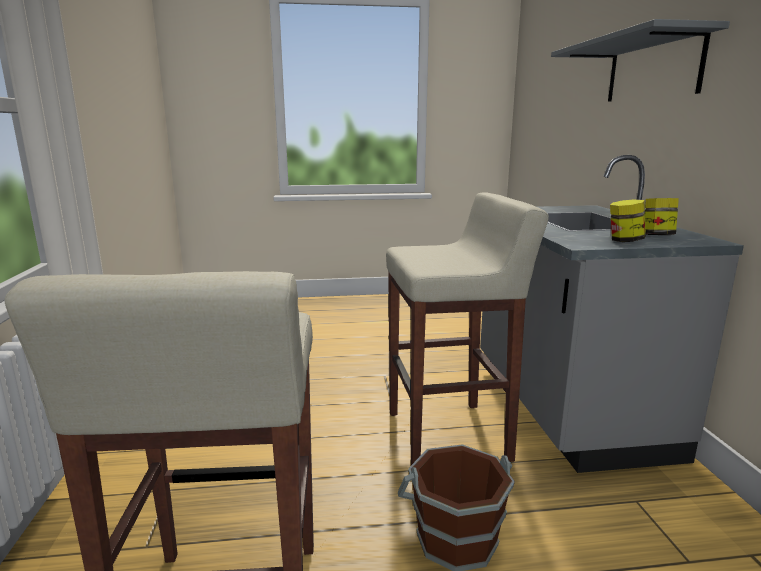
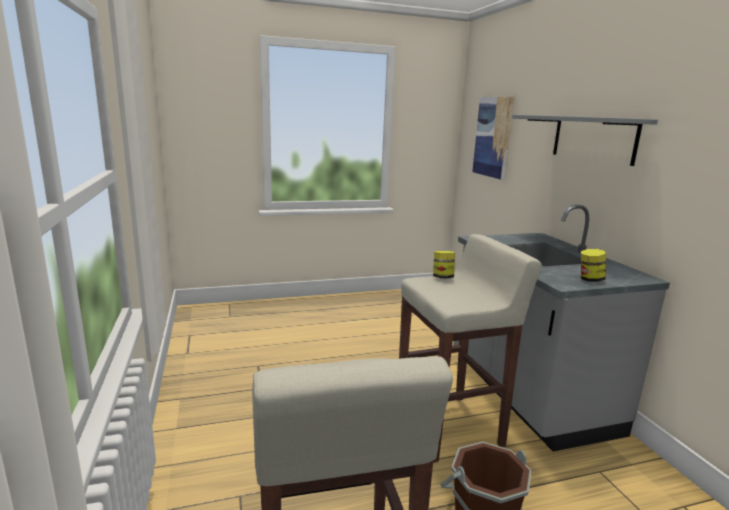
camera: 10 degrees left, 0 degrees up
jar [645,198,679,235] -> jar moved to [433,251,455,278]
none -> picture [472,96,514,180]

